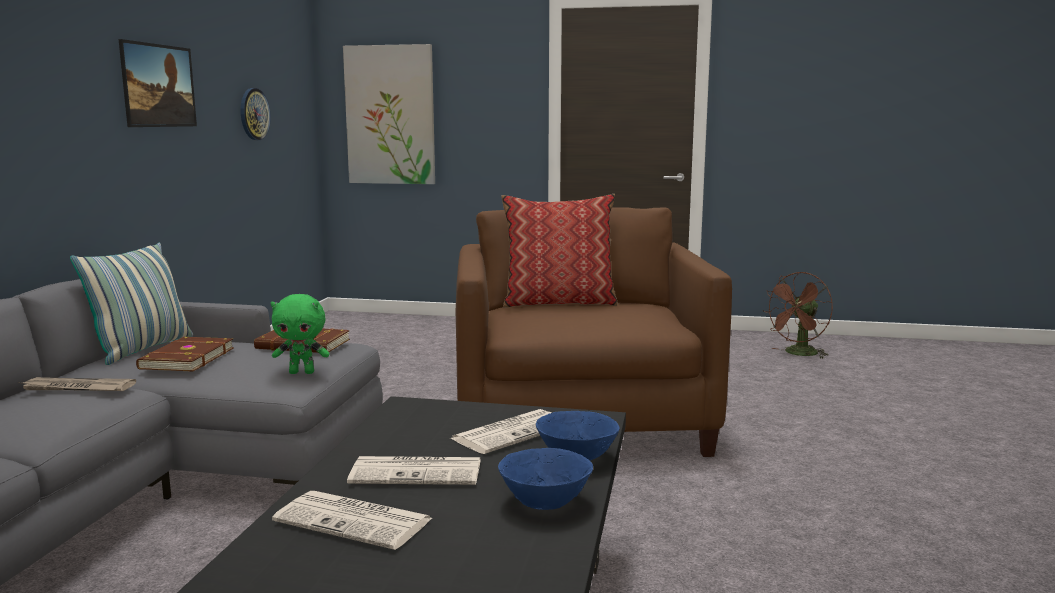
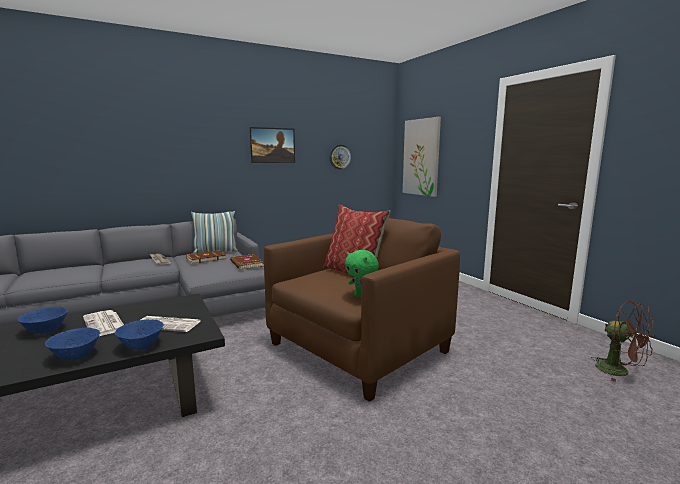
camera: 50 degrees right, 0 degrees up
green plush toy [271,294,330,374] -> green plush toy moved to [345,250,379,297]
newspaper [272,491,432,550] -> blue bowl [17,307,68,334]
brown fan [763,272,833,359] -> brown fan turned 135 degrees counterclockwise [591,301,655,382]

